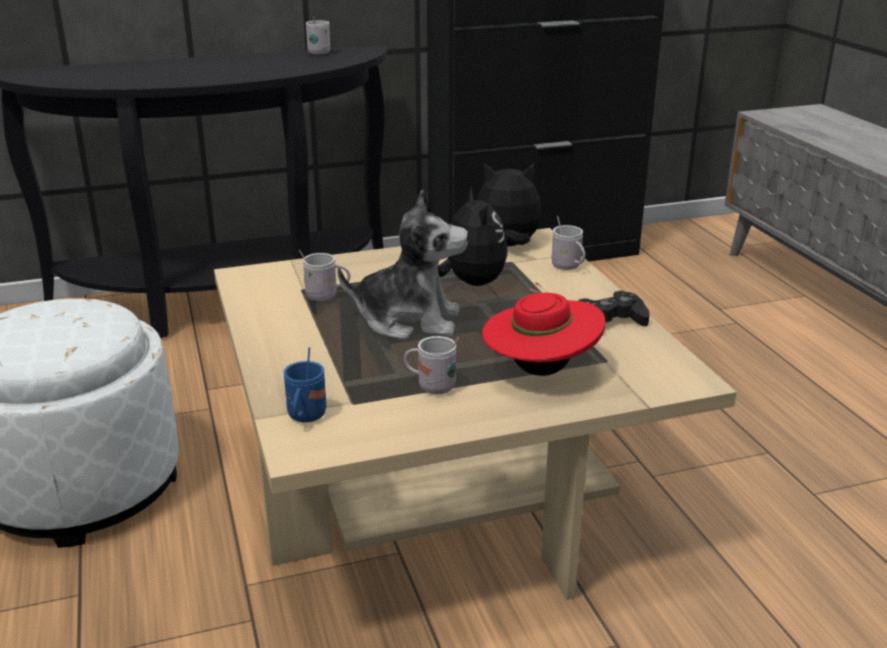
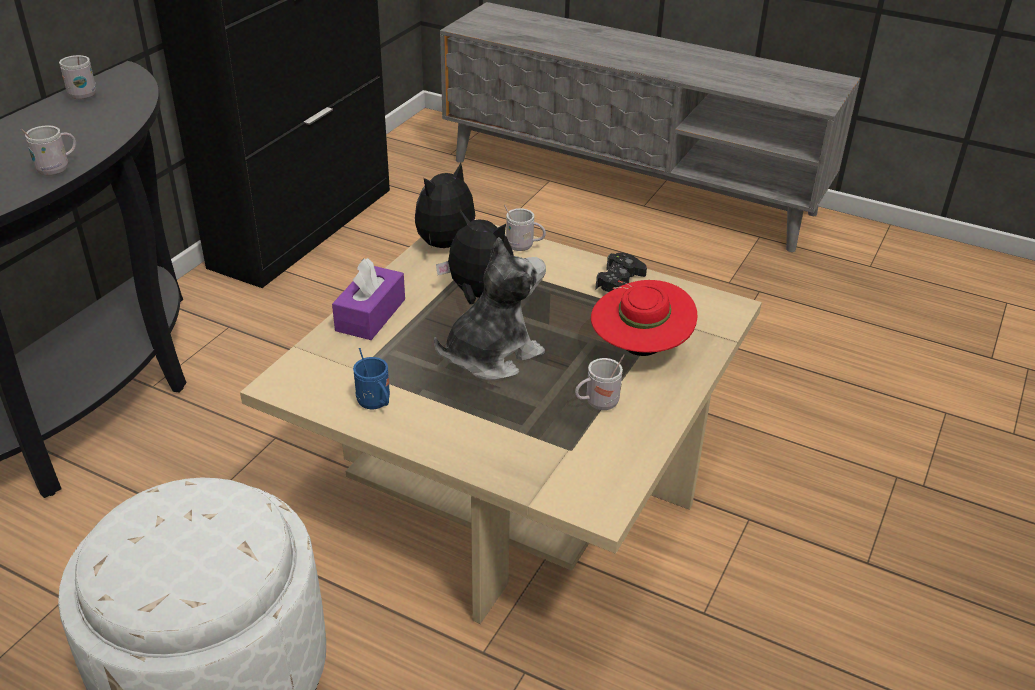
camera: 45 degrees left, 10 degrees up
blue mug [283,348,326,422] -> blue mug moved to [353,348,390,409]
white mug [299,250,350,301] -> white mug moved to [21,125,76,176]
none -> purple tissue box [332,258,405,340]

